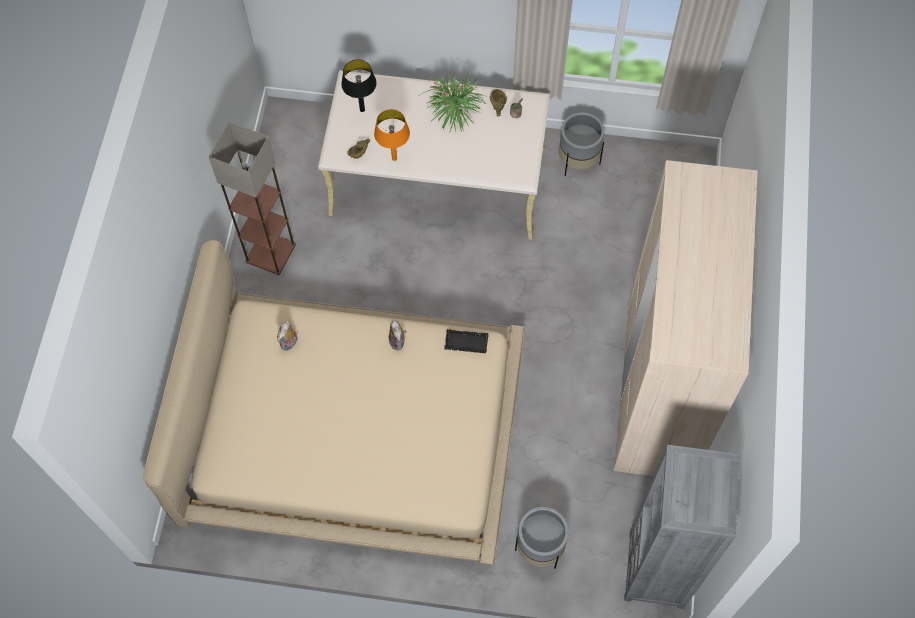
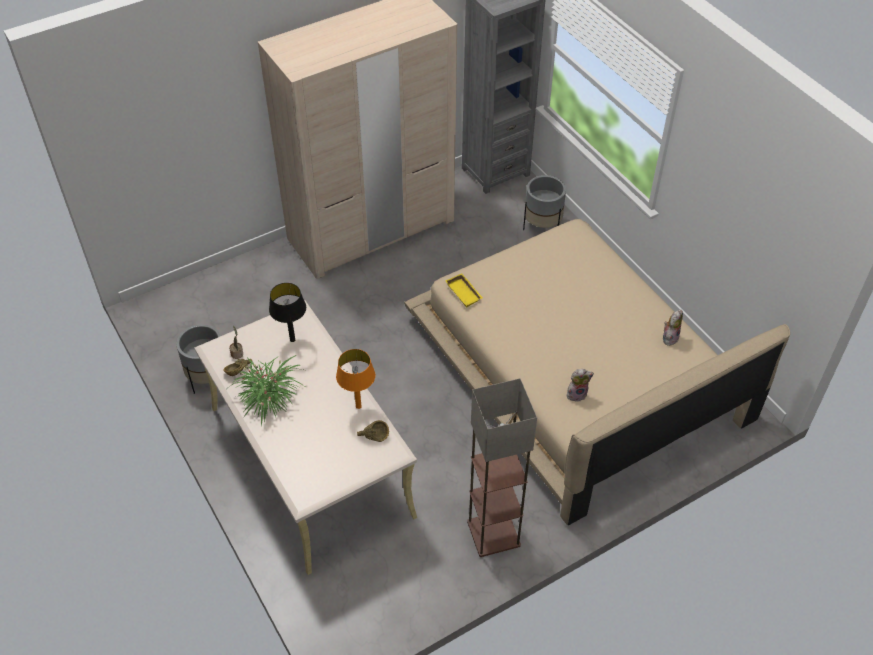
camera: 130 degrees left, 15 degrees down
black table lamp [341,59,376,112] -> black table lamp moved to [269,283,306,342]
plush toy [389,320,407,350] -> plush toy moved to [663,310,683,346]
black tray [444,329,488,353] -> yellow tray [445,274,483,307]

